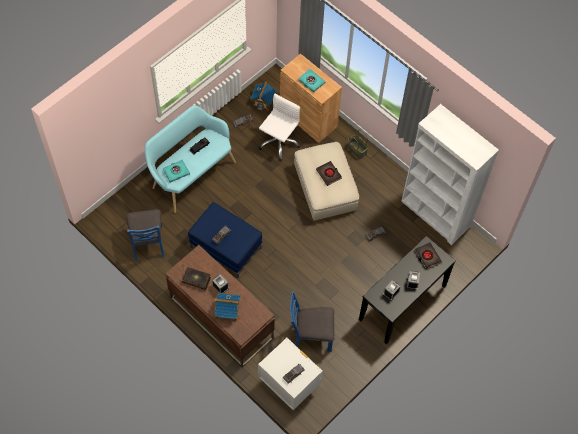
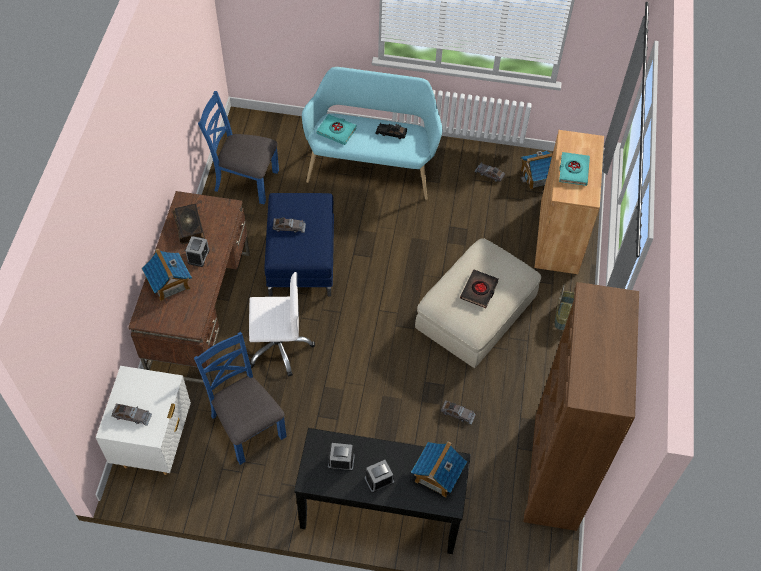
camera: 55 degrees right, 5 degrees down
blue chair [126,209,164,261] -> blue chair turned 60 degrees clockwise [198,91,279,204]
white office chair [259,93,301,161] -> white office chair moved to [248,272,315,377]
white bookcase [401,104,499,245] -> brown bookcase [523,282,639,531]
black book [414,242,442,269] -> toy house [411,441,467,498]

